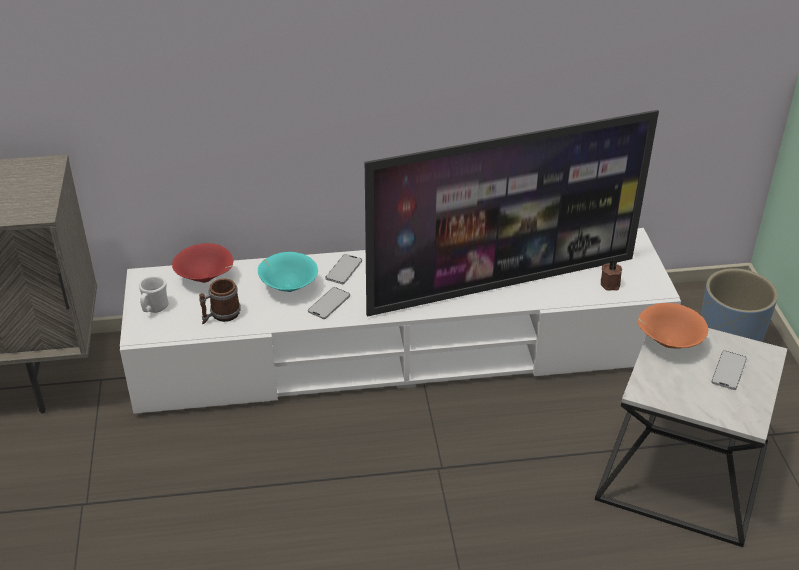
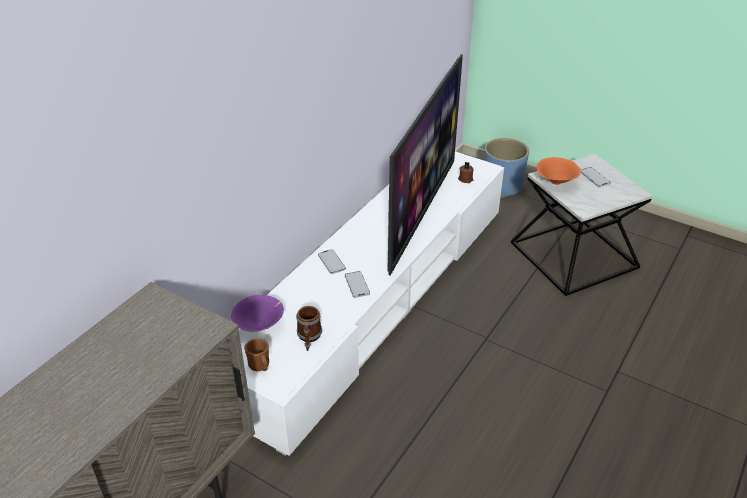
camera: 50 degrees left, 0 degrees up
white mug [139,276,169,313] -> brown mug [244,339,269,371]
red bowl [172,243,234,283] -> purple bowl [231,295,284,332]
turquoise bowl [258,252,318,292] -> none

